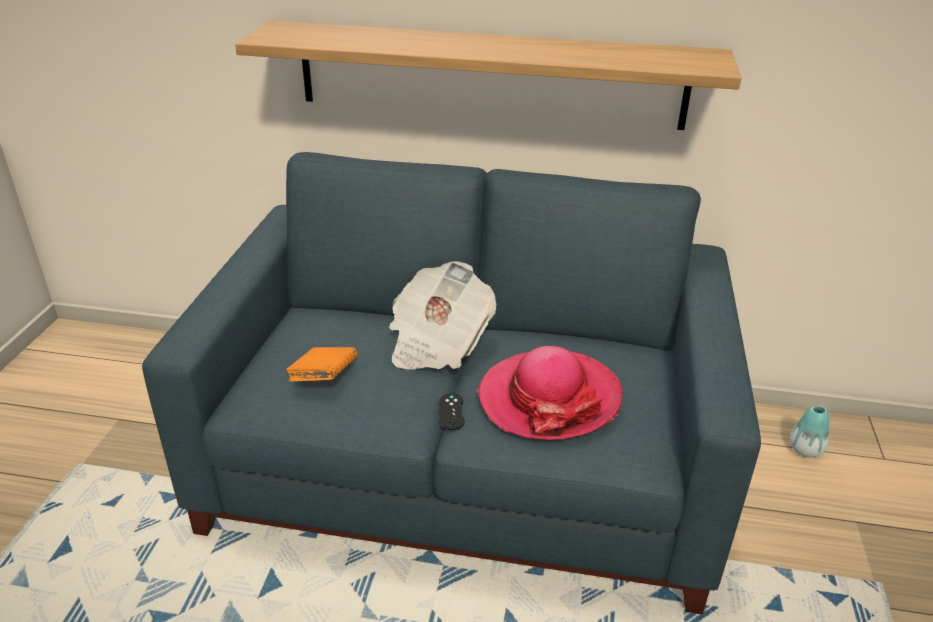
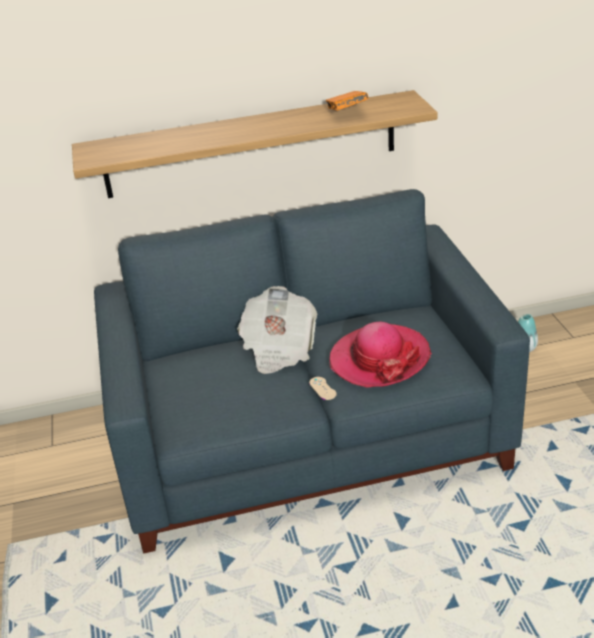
camera: 20 degrees left, 0 degrees up
orange book [286,347,357,381] -> orange book moved to [325,91,368,111]
black game controller [440,393,465,430] -> beige game controller [309,377,337,400]

